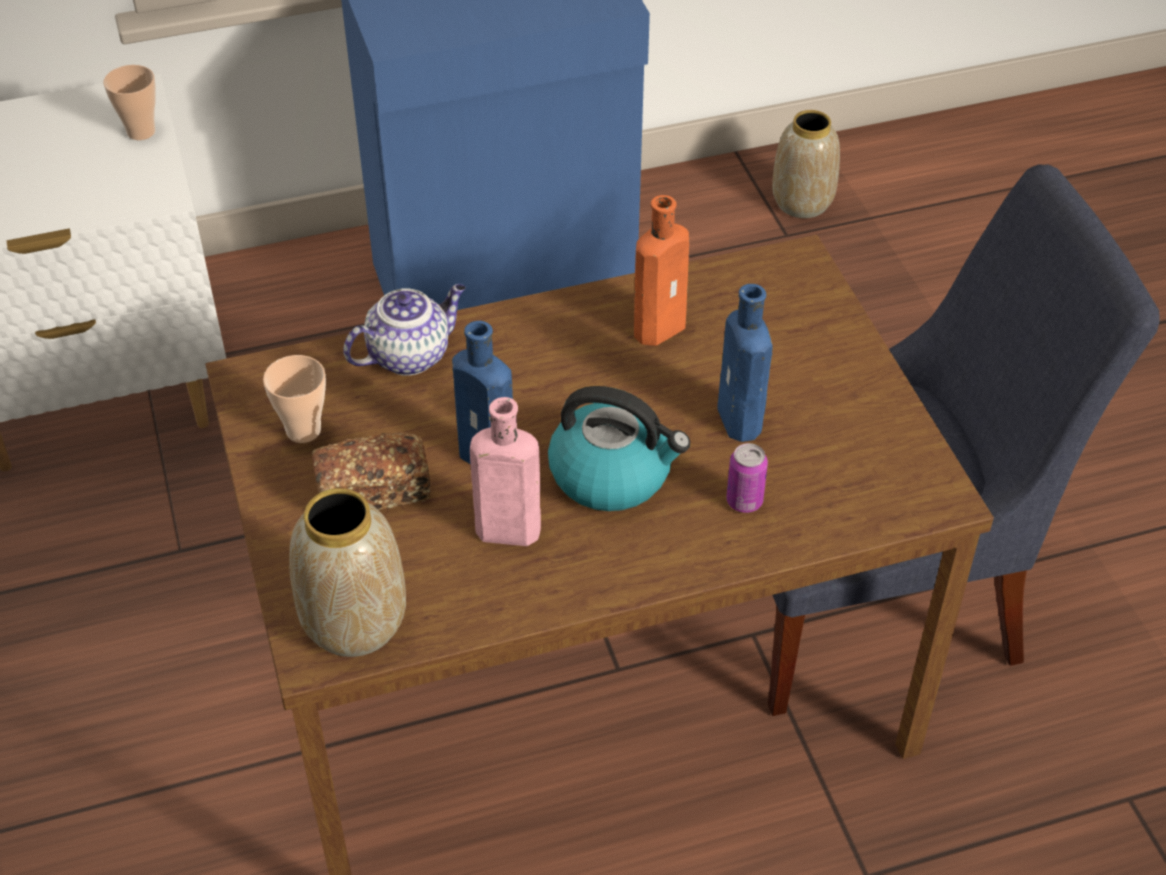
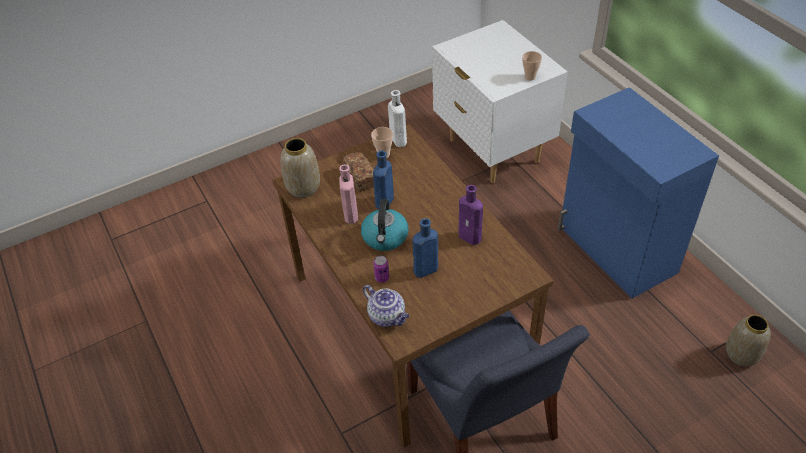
camera: 80 degrees right, 0 degrees up
teapot [343,284,466,376] -> teapot moved to [363,285,409,327]
orange bottle [634,195,689,346] -> purple bottle [459,185,483,245]
none -> white bottle [388,90,407,147]

